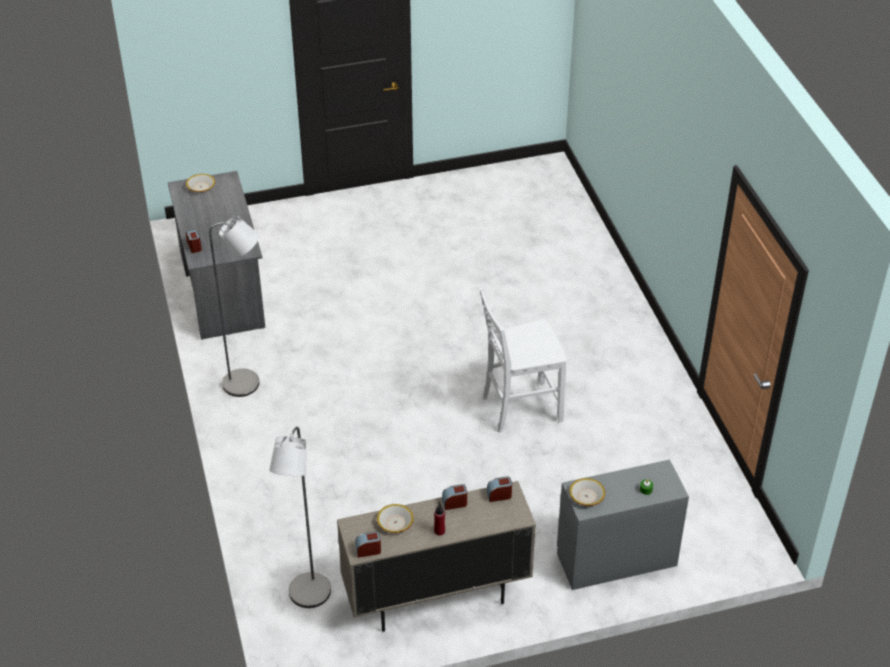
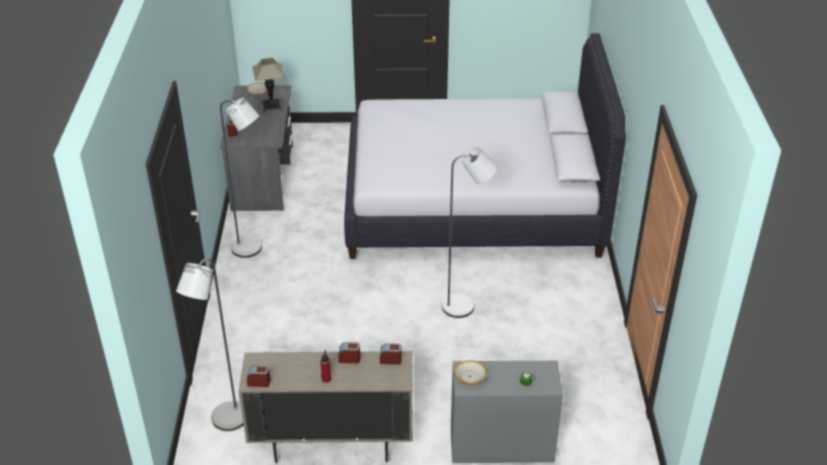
camera: 15 degrees right, 5 degrees down
bowl [377,504,414,533] -> none
white chair [480,288,567,433] -> grey floor lamp [442,147,497,318]
none -> table lamp [252,58,285,113]
none -> white bed [344,33,626,259]

